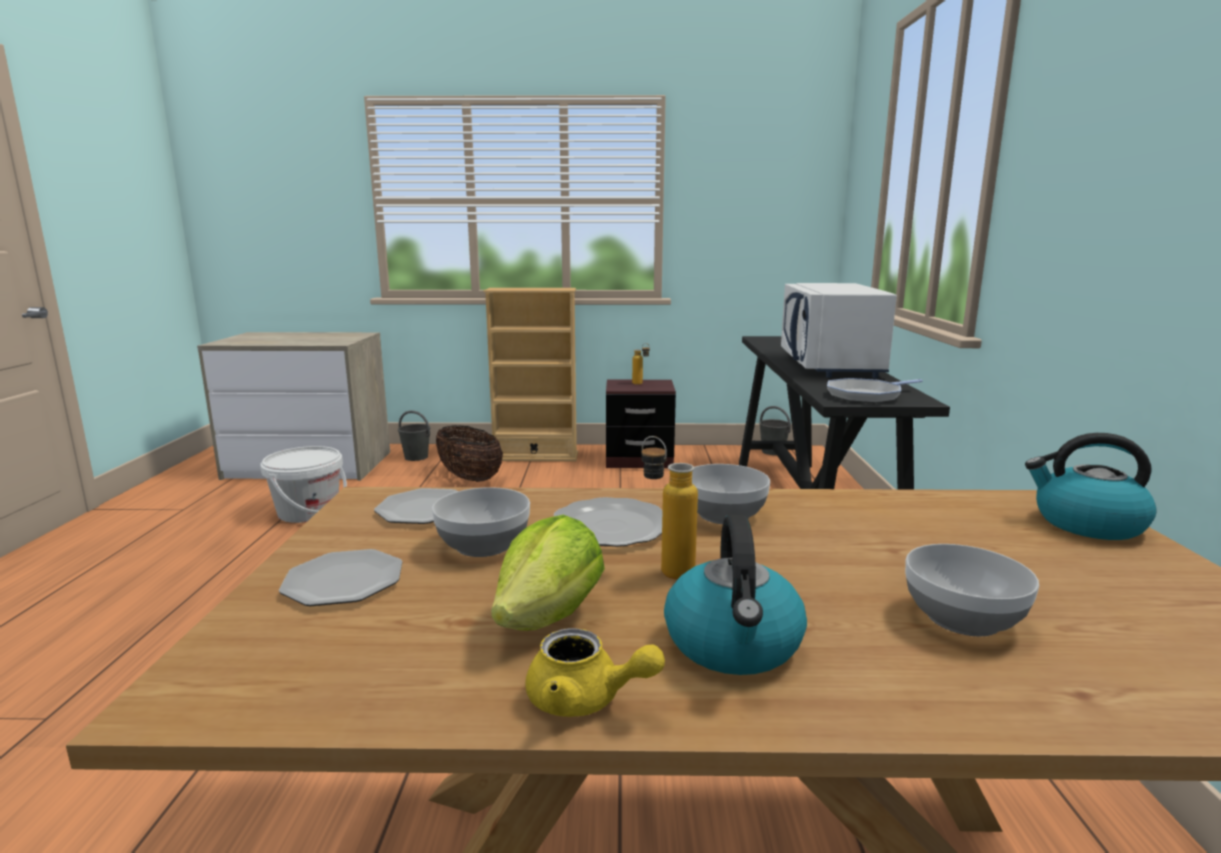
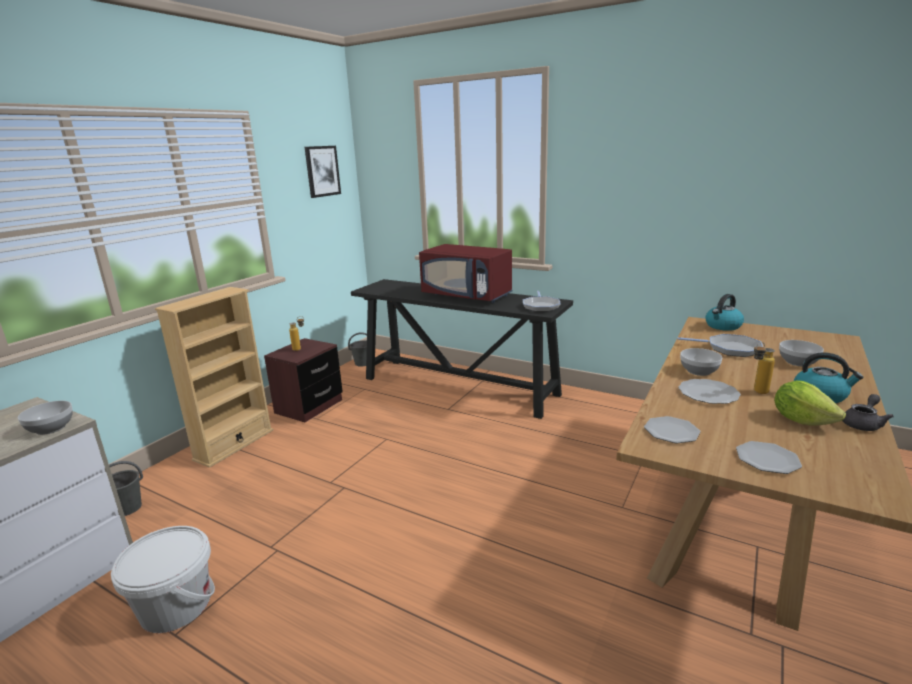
camera: 60 degrees left, 5 degrees up
bowl [432,487,530,557] -> bowl moved to [18,401,73,435]
basket [436,425,503,482] -> none
yellow teapot [525,628,665,717] -> grey teapot [843,394,894,431]
white microwave [781,283,897,378] -> red microwave [419,244,512,303]
none -> picture [305,146,341,198]
none -> frying pan [677,334,763,357]

